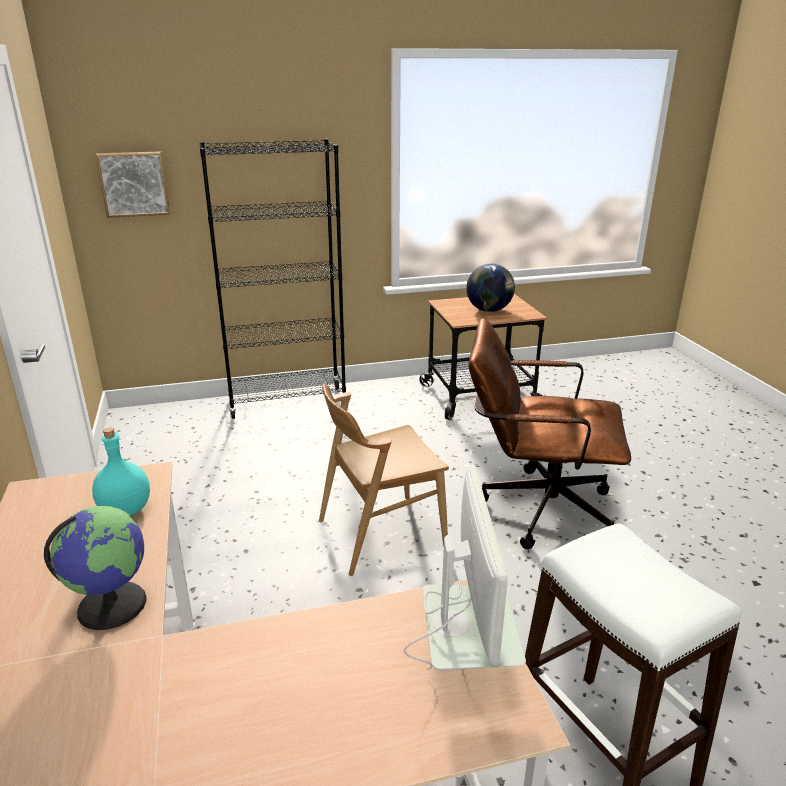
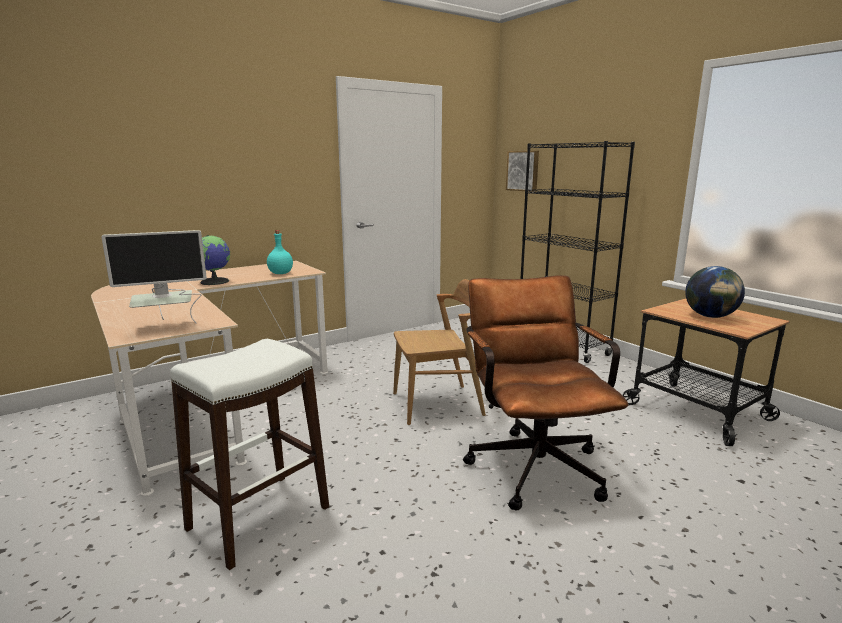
camera: 70 degrees right, 10 degrees down
brown chair [319,384,449,576] -> brown chair turned 120 degrees clockwise [393,279,486,425]

